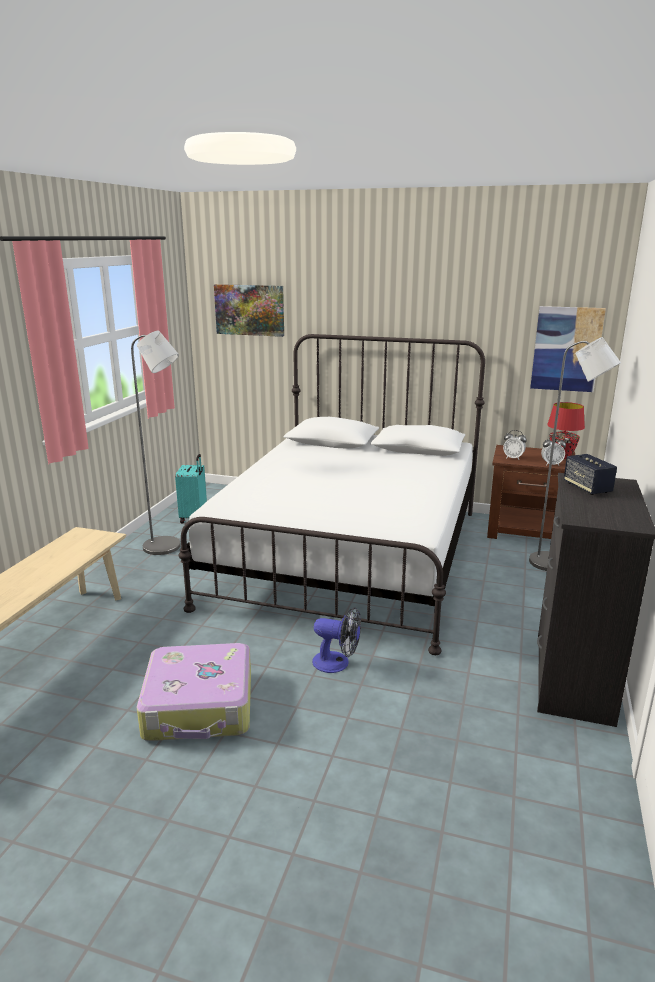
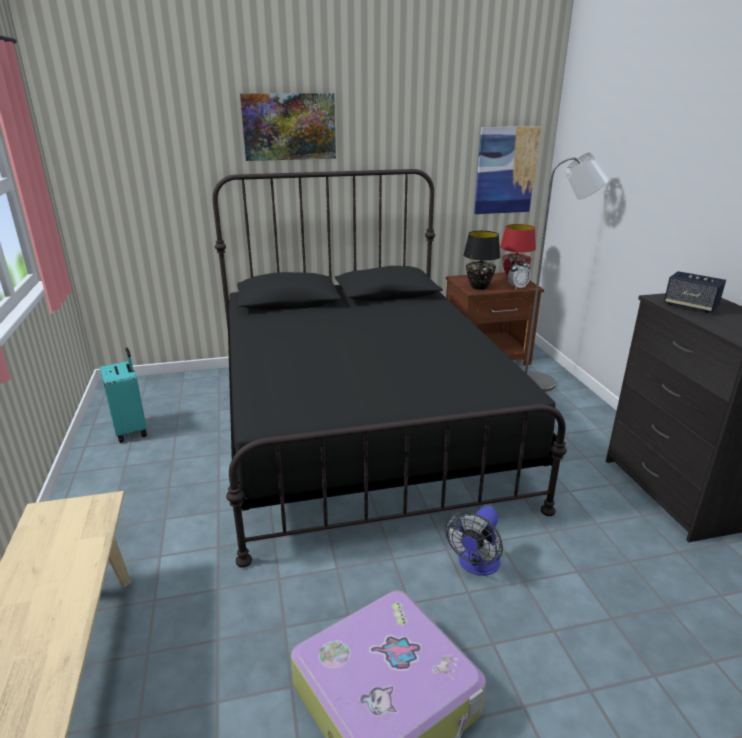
camera: 30 degrees left, 5 degrees up
grey floor lamp [131,331,181,555] -> none
white bed [178,334,485,655] -> black bed [212,169,567,568]
picture [214,284,284,337] -> picture moved to [240,93,336,161]
fan [312,607,361,673] -> fan turned 135 degrees clockwise [445,506,503,576]
alarm clock [503,430,527,460] -> black table lamp [463,231,501,290]

